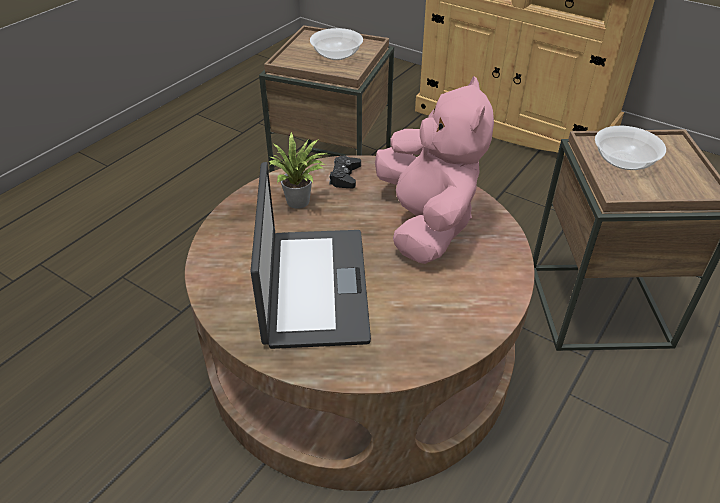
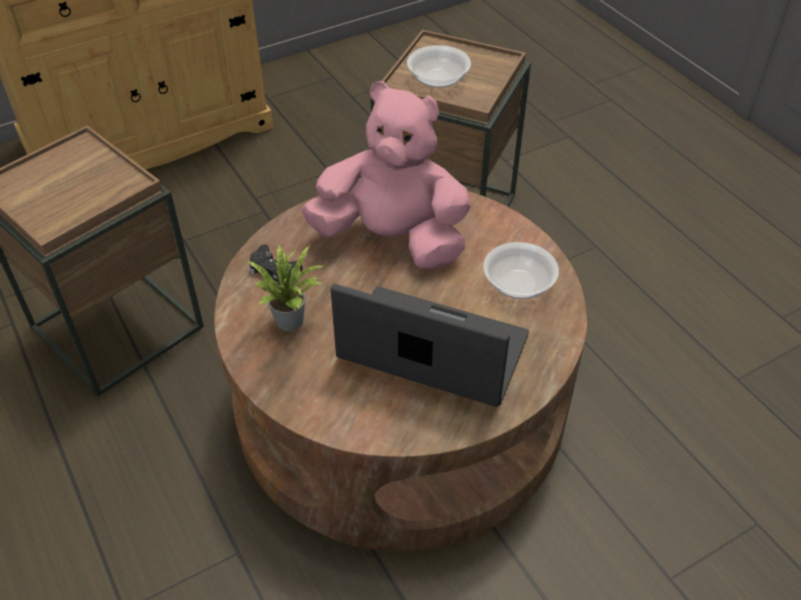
camera: 65 degrees left, 5 degrees up
bowl [310,28,363,60] -> bowl moved to [483,242,559,299]

